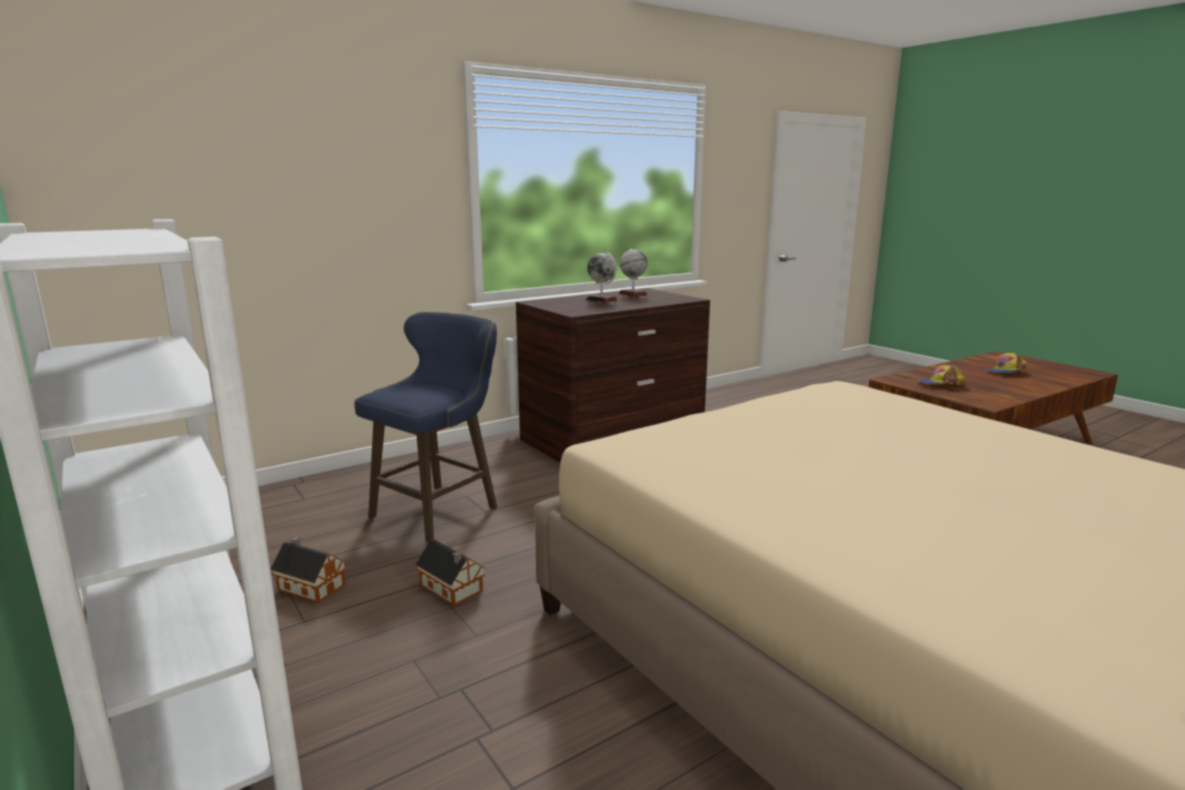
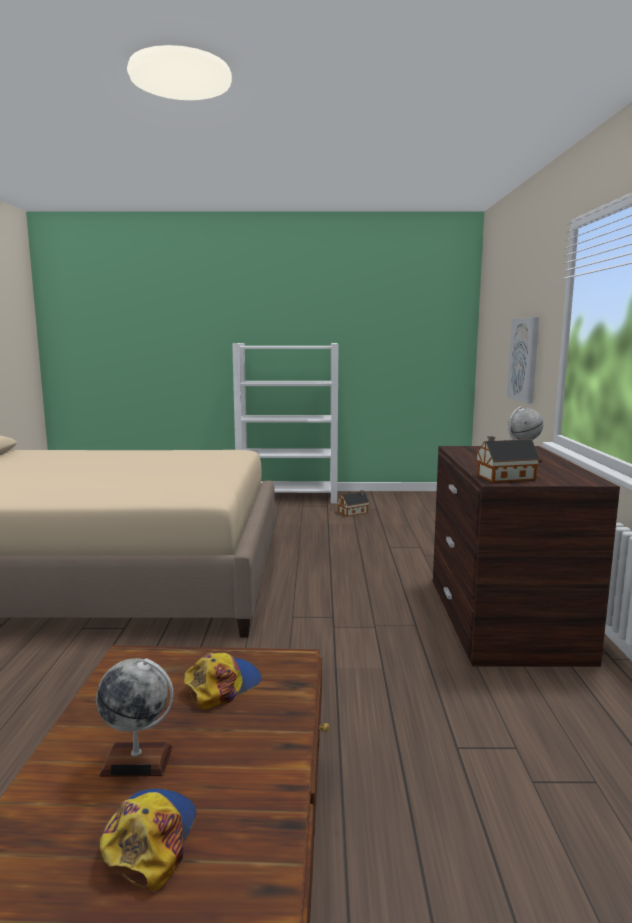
camera: 125 degrees right, 5 degrees down
blue stool [354,312,497,542] -> none
toy house [415,539,486,606] -> toy house moved to [476,436,540,482]
globe [619,247,648,297] -> globe moved to [96,658,174,777]
none -> picture [507,317,539,404]

